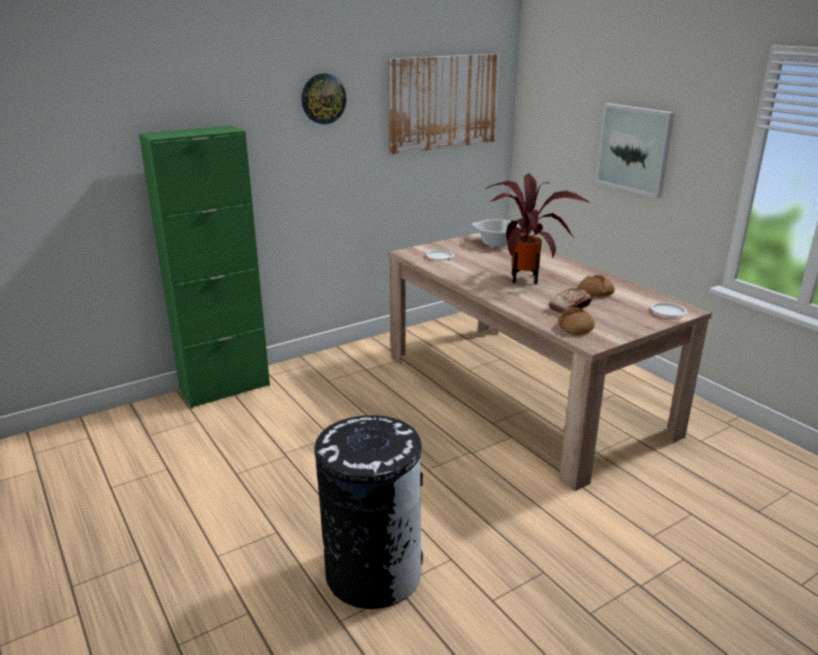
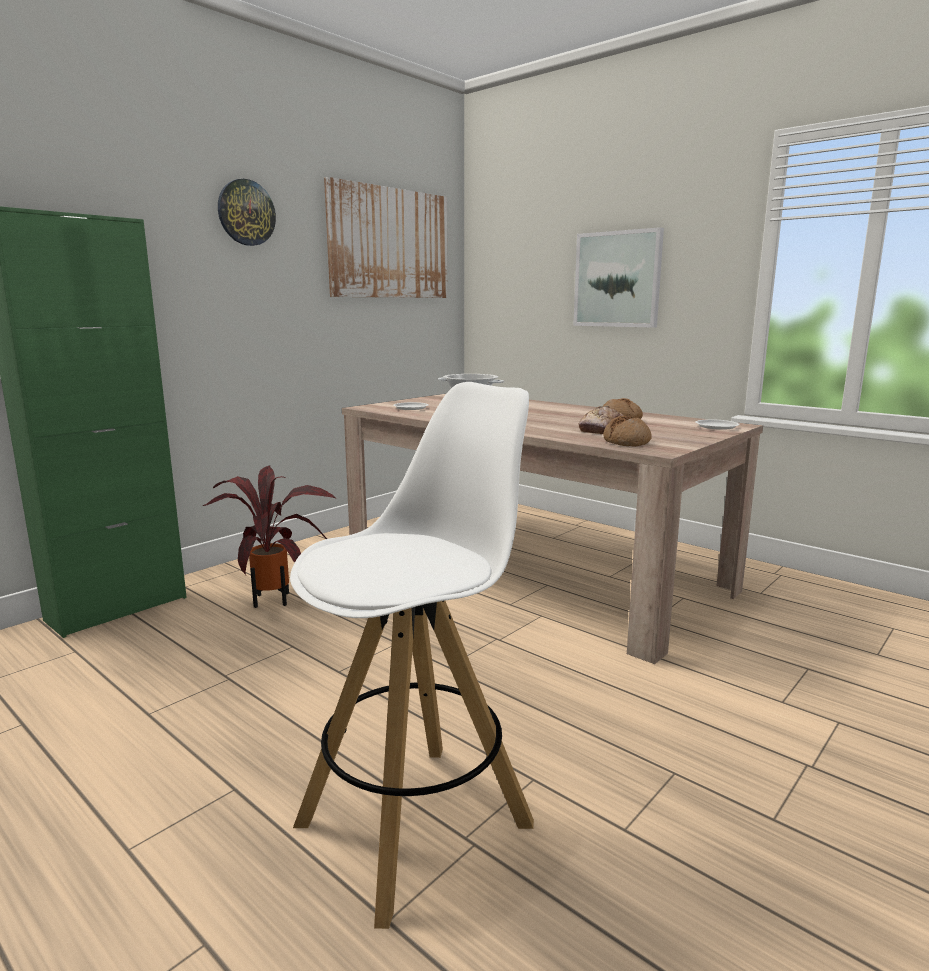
camera: 15 degrees left, 10 degrees down
black trash can [314,414,423,609] -> white stool [290,382,534,929]
potted plant [486,173,589,284] -> potted plant moved to [203,465,337,608]

